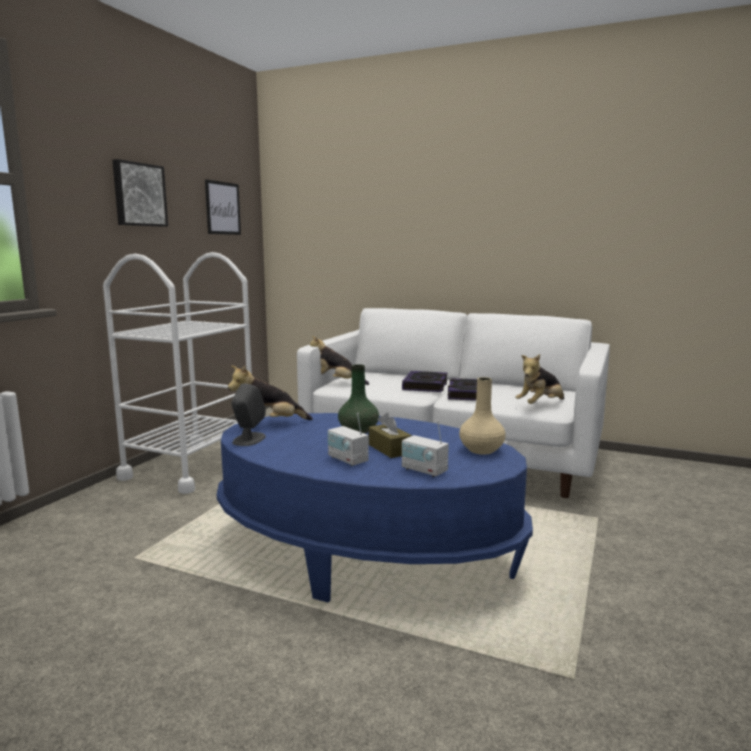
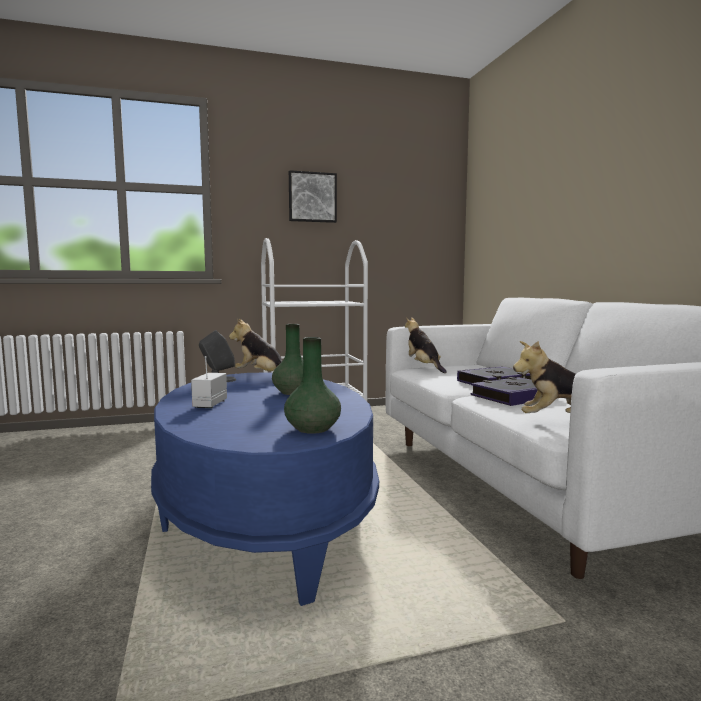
camera: 50 degrees right, 5 degrees down
picture [205,179,241,235] -> none
brown tissue box [369,413,412,458] -> none
radio [402,421,449,477] -> none
beige vase [459,377,506,455] -> green vase [284,337,341,434]

